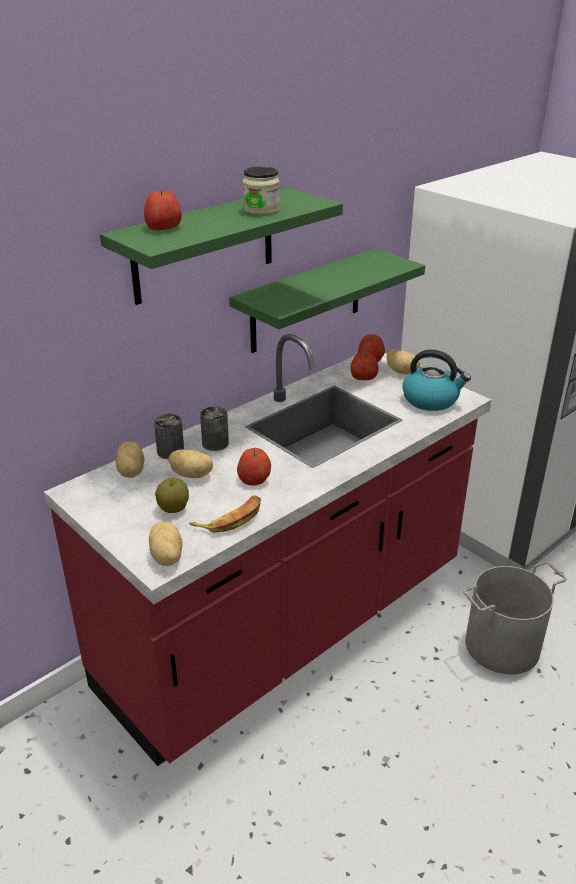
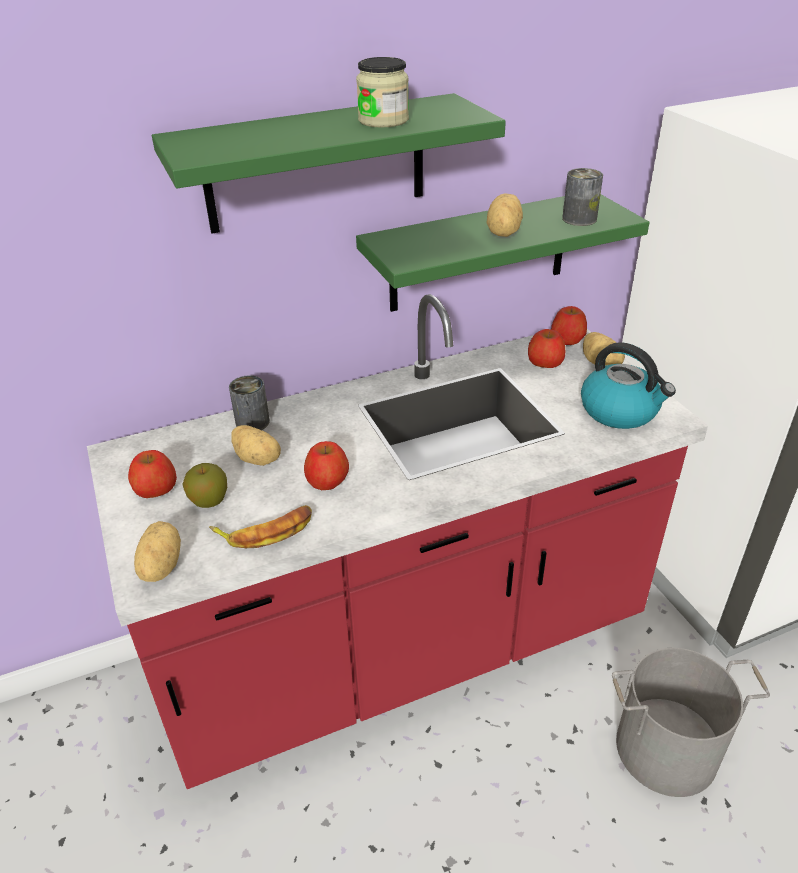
camera: 20 degrees right, 5 degrees up
potato [116,441,145,478] -> potato moved to [486,193,523,237]
apple [144,190,182,230] -> apple moved to [128,450,177,498]
can [200,406,229,451] -> can moved to [562,168,603,226]

